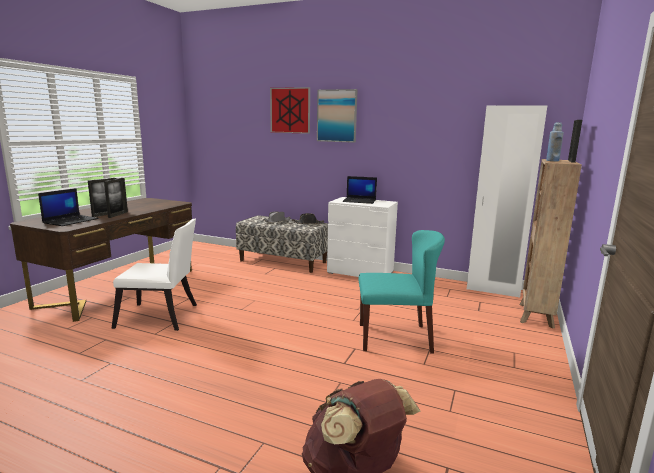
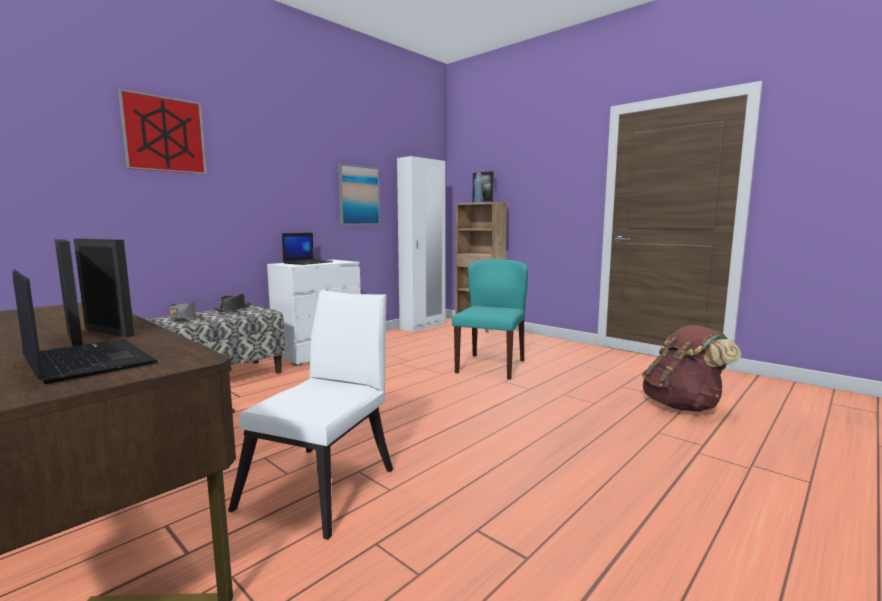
camera: 70 degrees left, 5 degrees down
picture [317,89,358,143] -> picture moved to [338,164,380,225]

